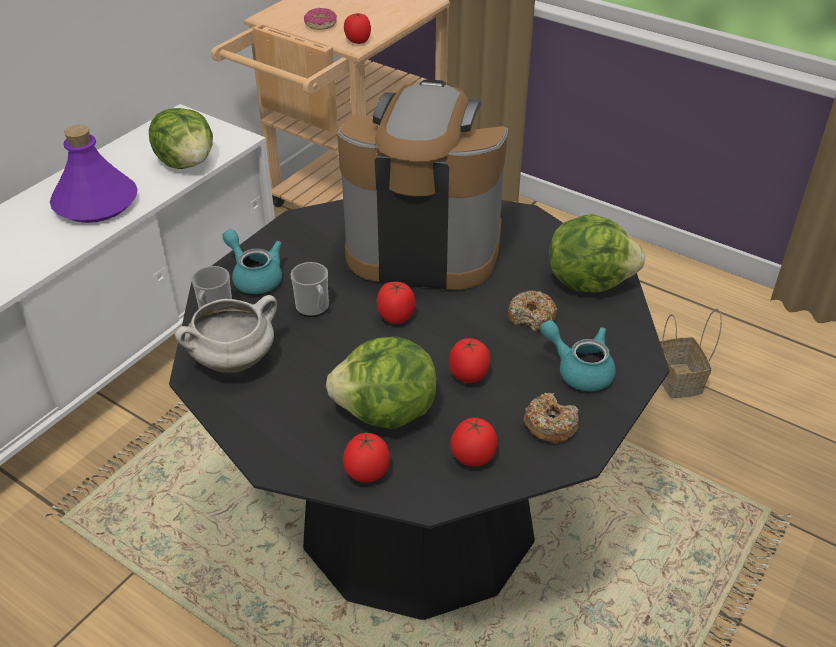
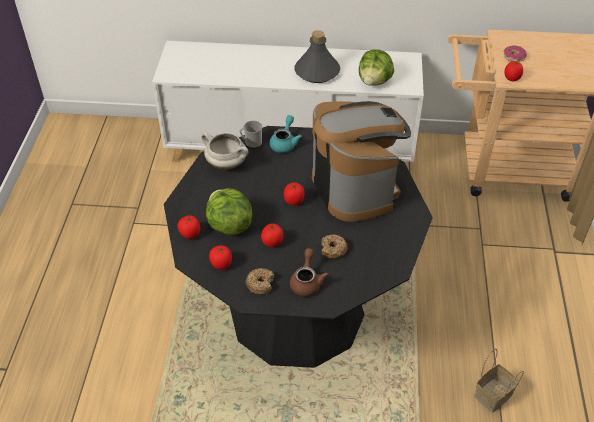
camera: 60 degrees right, 5 degrees up
purple bottle [50,125,138,223] -> grey bottle [295,30,340,83]
mug [291,262,329,317] -> none
turquoise teapot [540,320,616,391] -> brown teapot [290,248,329,296]
lettuce [549,214,645,292] -> none

